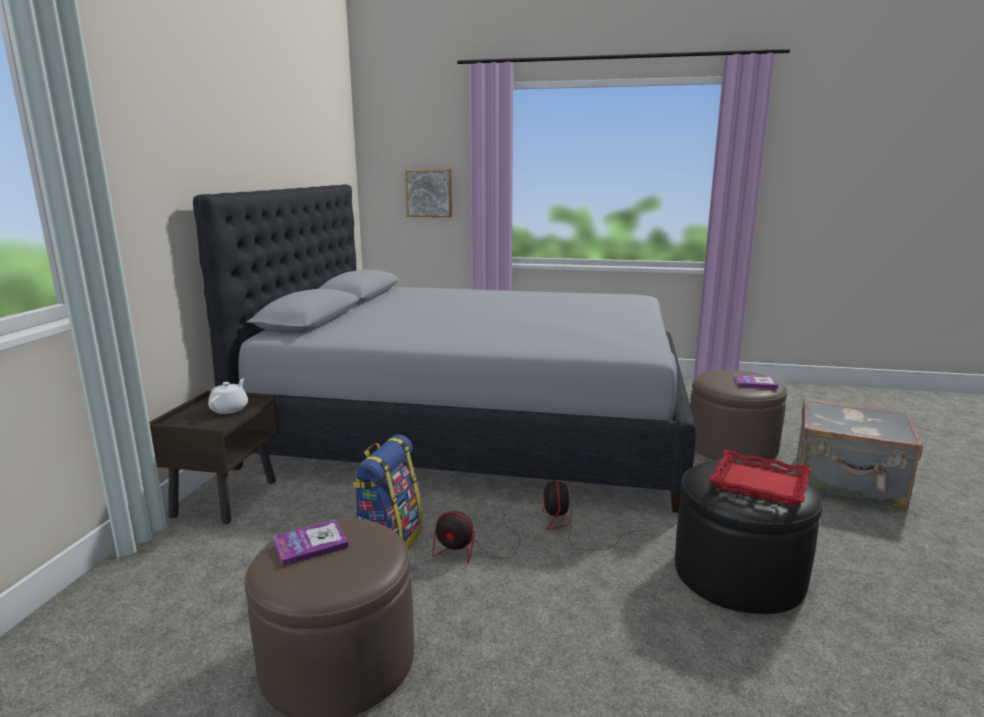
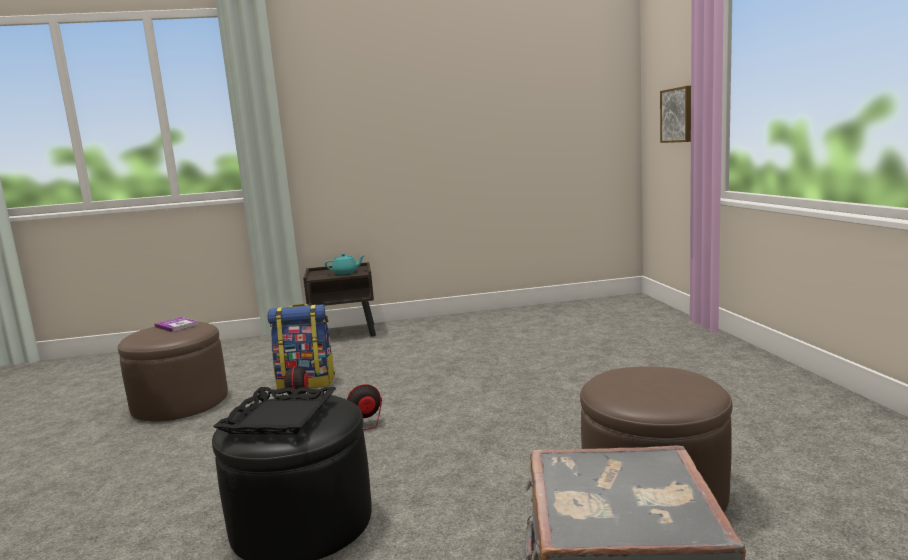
camera: 70 degrees right, 5 degrees down
grey bed [193,184,697,513] -> none
white teapot [208,378,248,414] -> turquoise teapot [325,253,364,274]
red tray [708,449,812,506] -> black tray [213,387,336,435]
book [734,375,778,389] -> none

